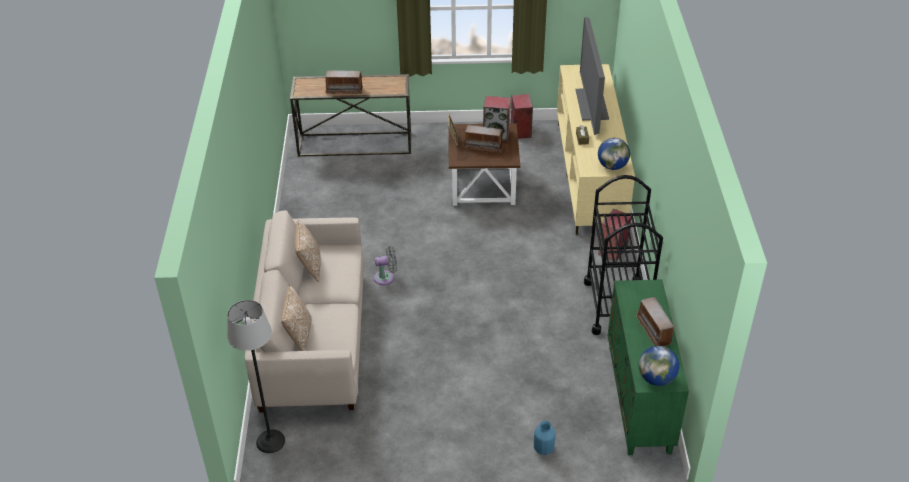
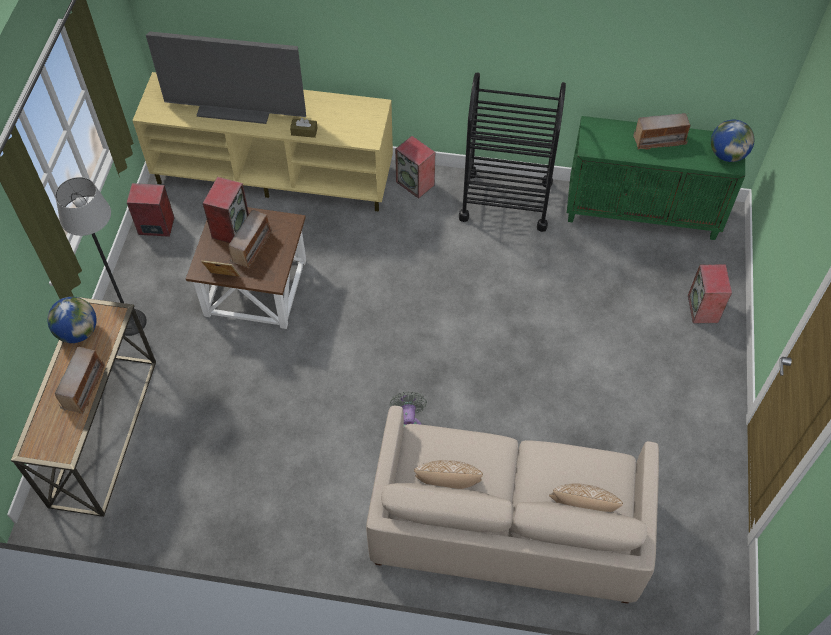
camera: 80 degrees left, 15 degrees up
floor lamp [227,300,285,453] -> floor lamp moved to [55,177,147,336]
blue vase [534,421,555,455] -> speaker [688,264,732,323]
globe [598,138,630,170] -> globe moved to [47,297,97,343]

